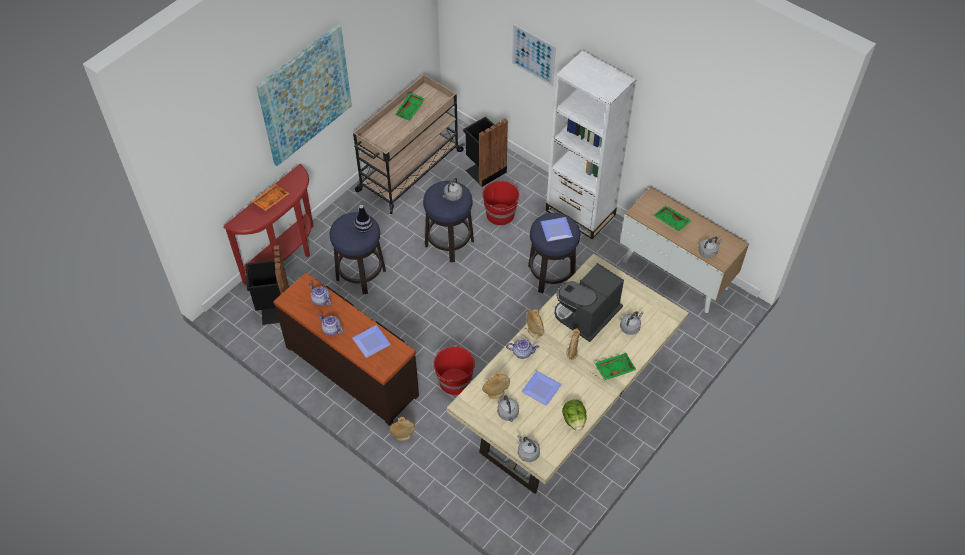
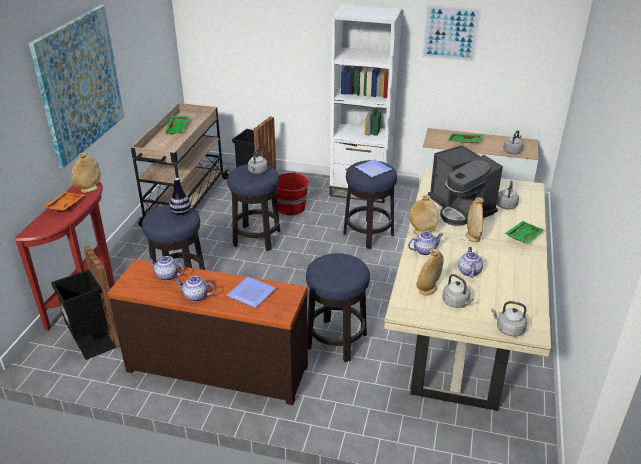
camera: 25 degrees left, 20 degrees down
beige vase [389,417,415,441] -> beige vase moved to [71,153,100,193]
red bucket [432,345,475,395] -> stool [306,253,370,362]
picture [512,24,556,86] -> picture moved to [422,5,481,62]
plate [521,371,562,406] -> teapot [458,247,483,278]
coffee machine [554,263,624,342] -> coffee machine turned 45 degrees counterclockwise [428,145,503,226]
lettuce [562,399,587,431] -> none

